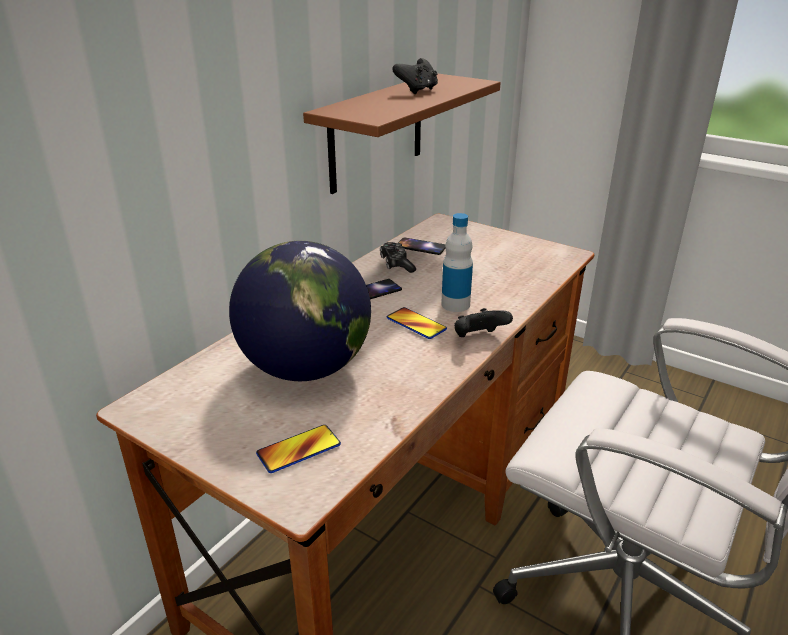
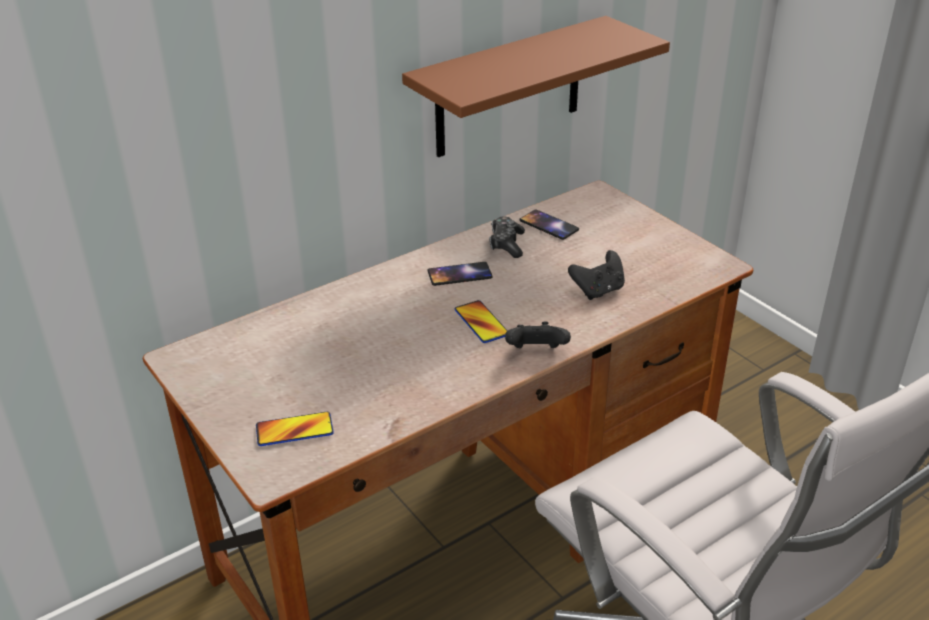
camera: 20 degrees right, 5 degrees up
globe [229,241,371,381] -> none
black game controller [392,58,438,94] -> black game controller moved to [568,250,625,300]
bottle [441,213,473,312] -> none

